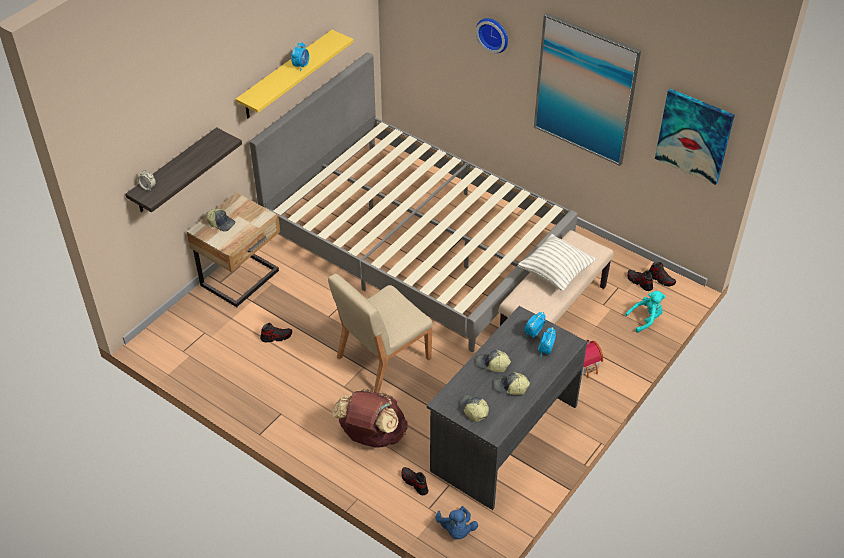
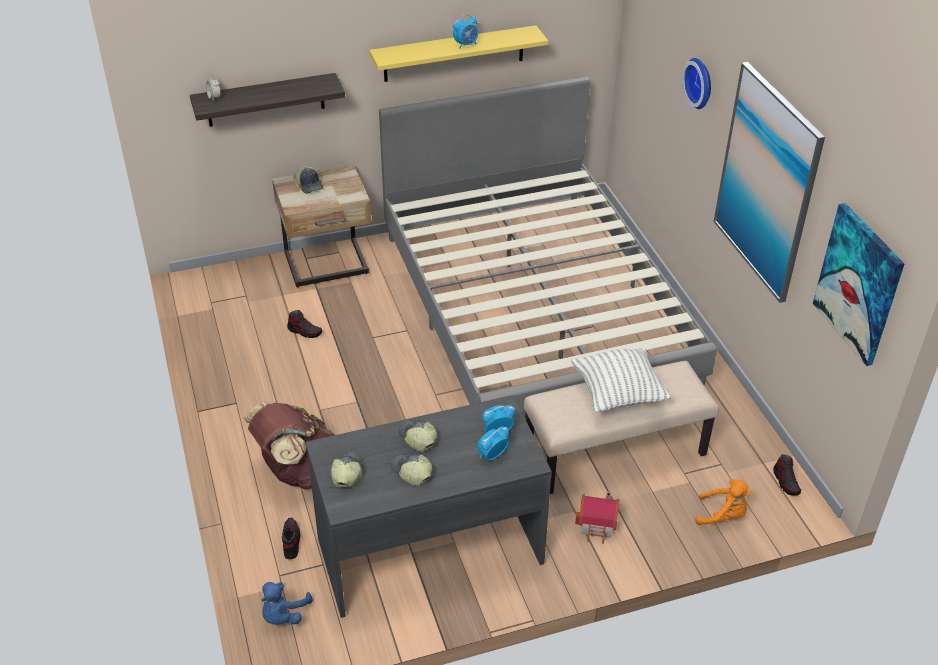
camera: 35 degrees right, 5 degrees down
beige chair [328,274,433,393] -> none
turquoise plush toy [625,291,666,333] -> orange plush toy [695,479,751,525]
shoe [627,269,653,291] -> none

